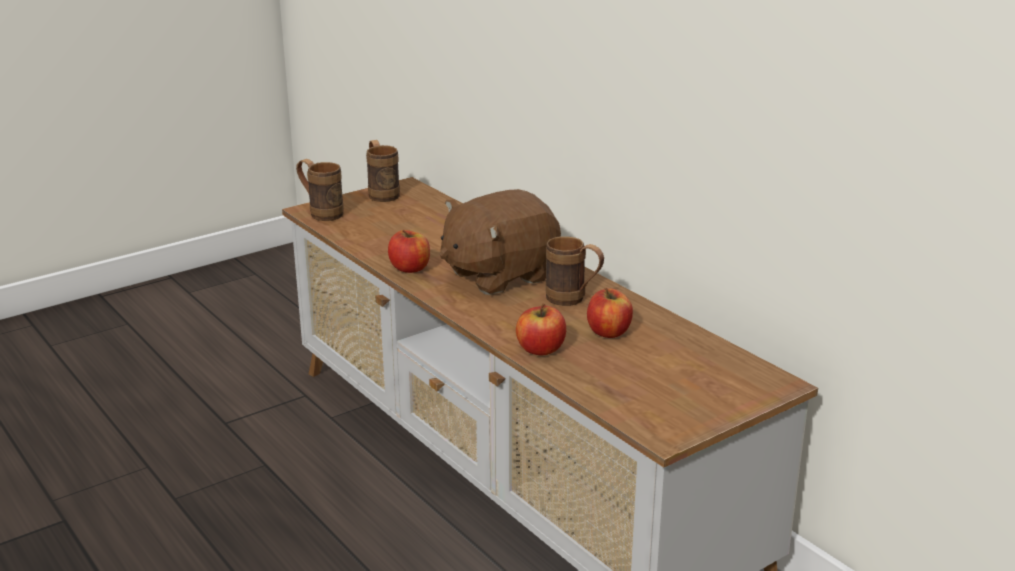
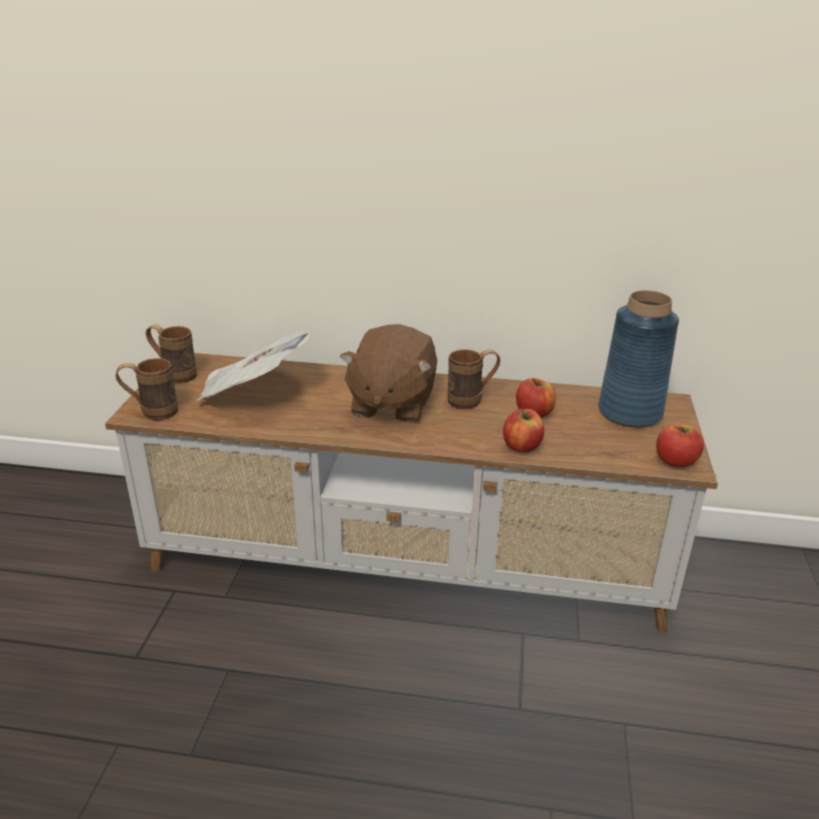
camera: 45 degrees left, 5 degrees up
apple [388,230,430,273] -> apple moved to [656,424,704,467]
none -> newspaper [196,327,311,401]
none -> blue vase [598,290,679,428]

